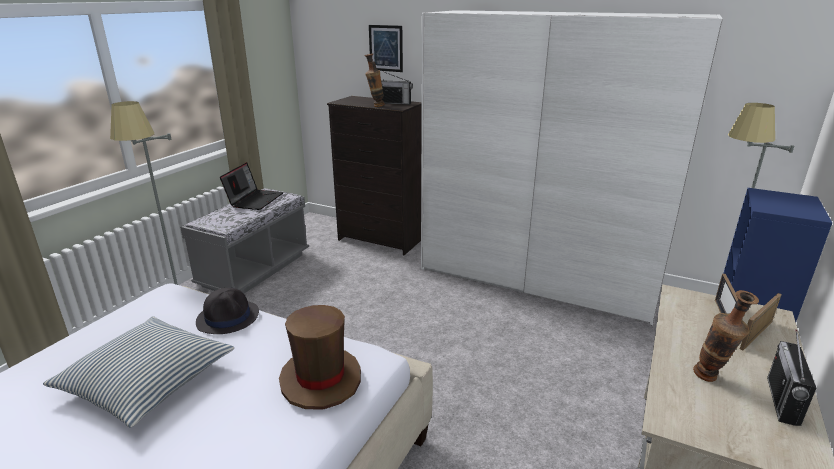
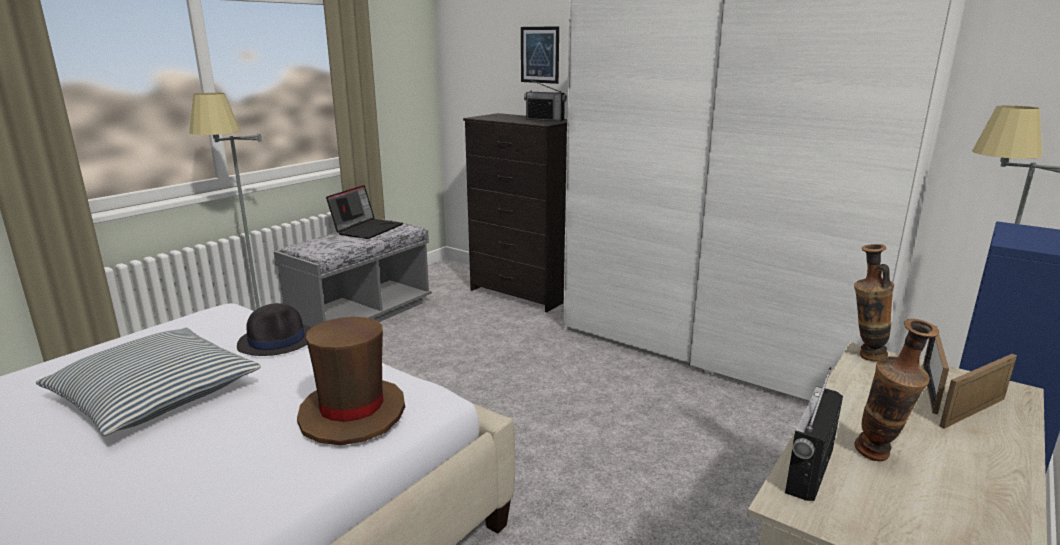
camera: 10 degrees right, 5 degrees down
vase [364,53,384,107] -> vase moved to [854,244,894,361]
radio [767,329,816,426] -> radio moved to [785,367,843,501]

